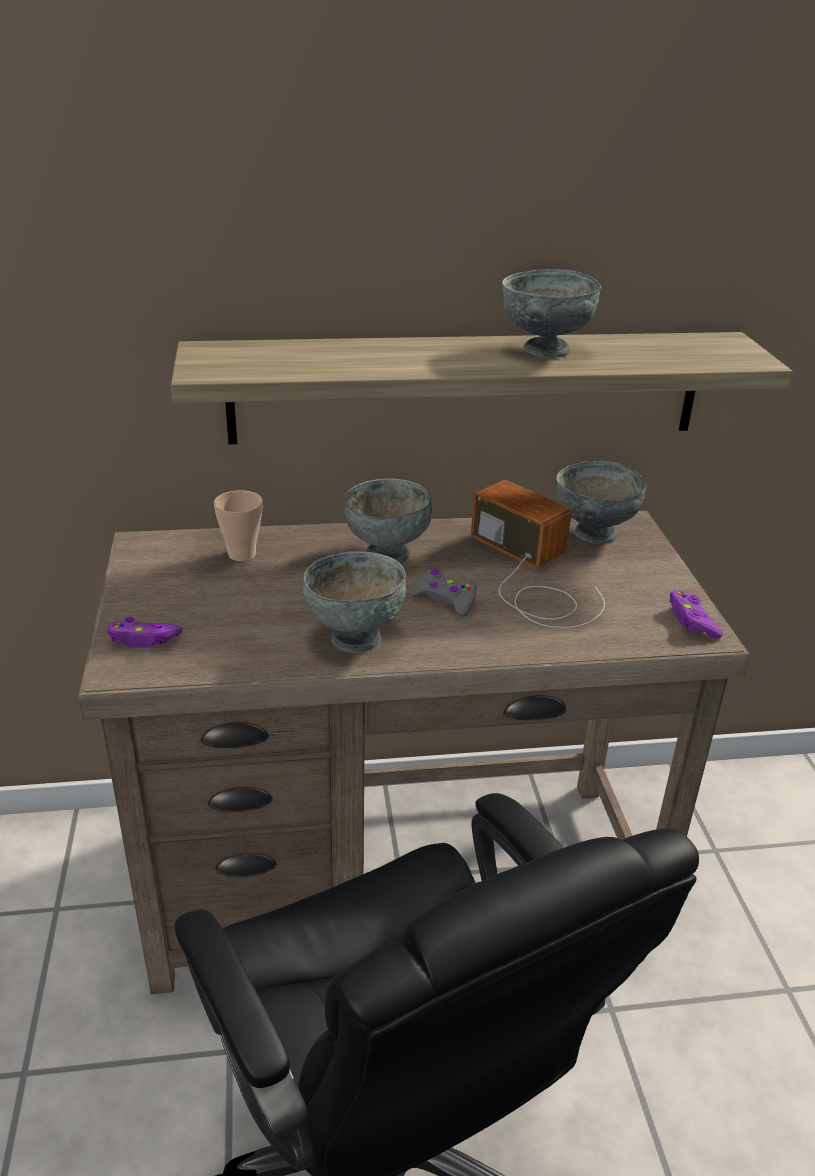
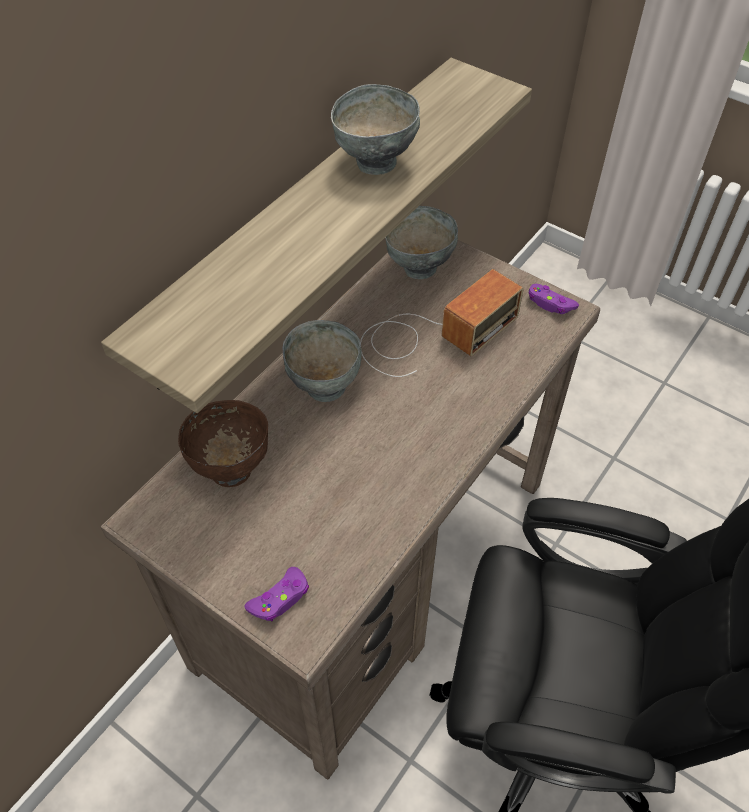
camera: 45 degrees left, 20 degrees up
cup [214,490,263,561] -> brown bowl [178,400,268,487]
grey bowl [303,551,406,653] -> none
grey game controller [409,569,477,617] -> none
radio [471,480,605,628] -> radio turned 135 degrees clockwise [360,269,524,377]

